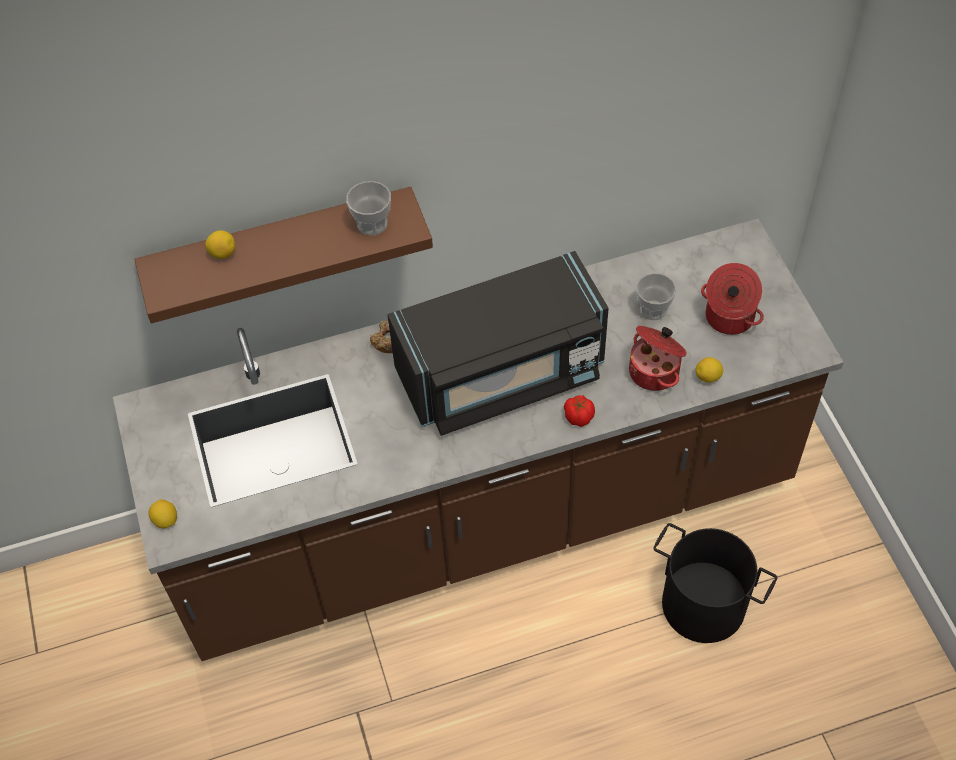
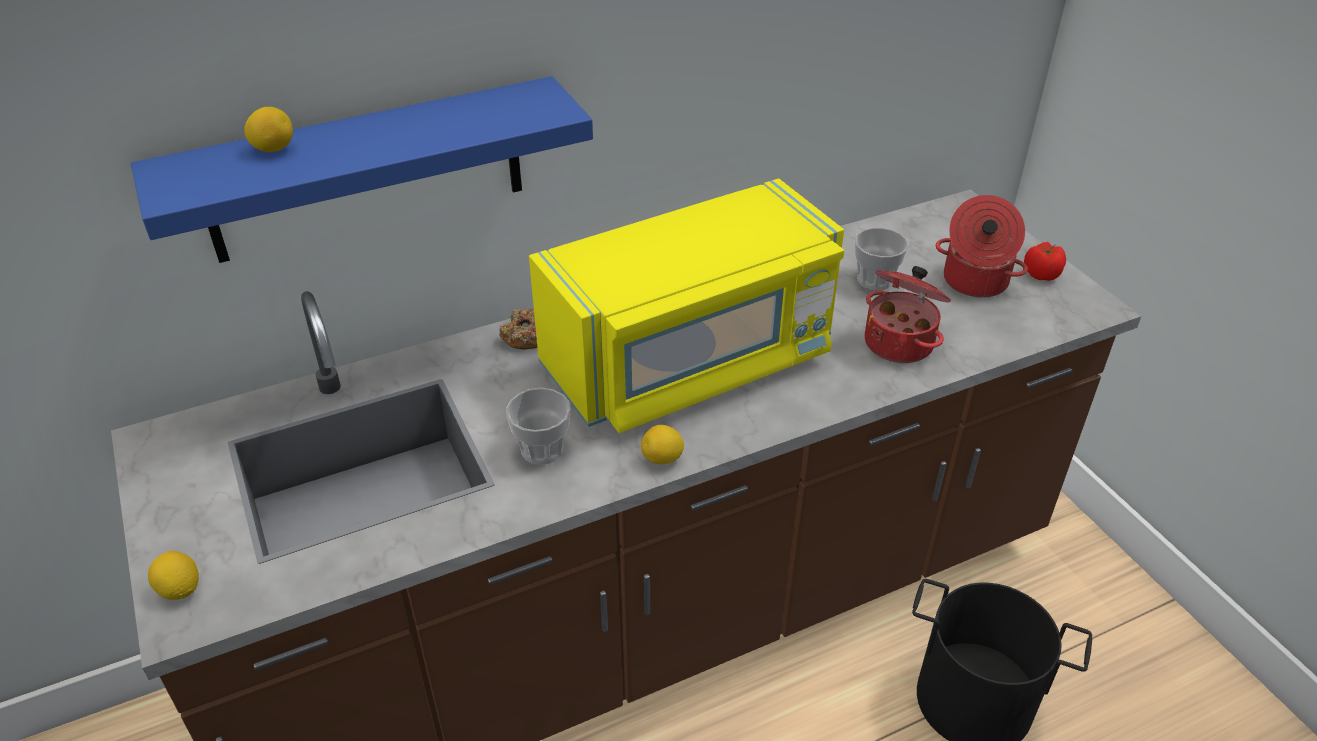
camera: 10 degrees left, 15 degrees down
brown shelf [134,187,433,323] -> blue shelf [131,76,593,263]
cup [346,181,391,235] -> cup moved to [506,388,571,465]
black microwave [387,251,609,436] -> yellow microwave [529,179,844,433]
tomato [564,395,595,427] -> tomato moved to [1024,242,1066,281]
lemon [696,357,723,383] -> lemon moved to [641,425,684,464]

